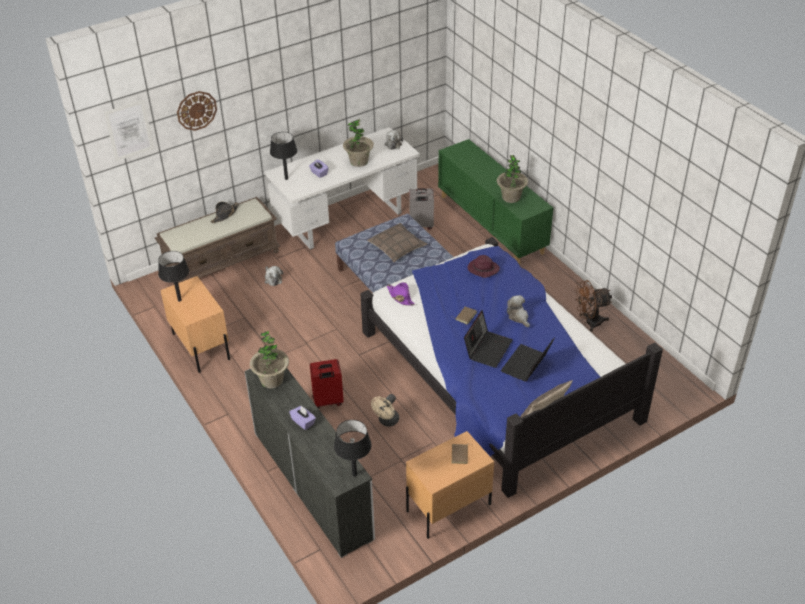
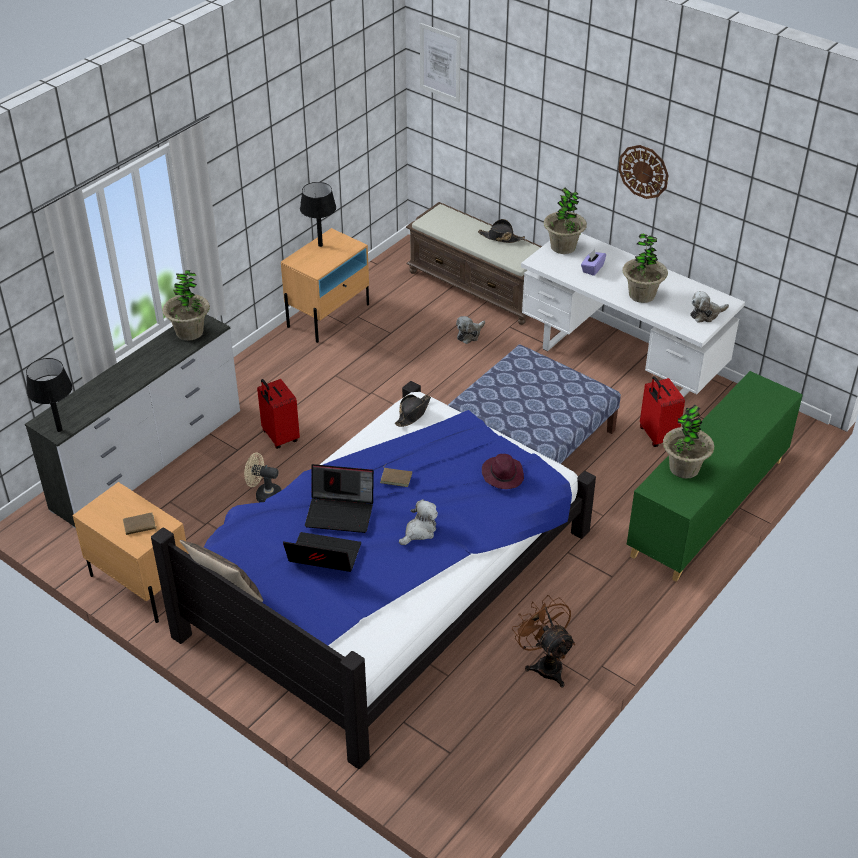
camera: 70 degrees right, 0 degrees up
wall clock [177,91,217,131] -> wall clock moved to [618,145,668,199]
black table lamp [270,132,297,180] -> potted plant [543,187,587,254]
purple tissue box [289,406,316,430] -> none
pillow [367,223,427,262] -> none
purple hat [387,282,415,306] -> black hat [395,394,431,427]
grey suitcase [409,188,434,230] -> red suitcase [640,376,685,447]

